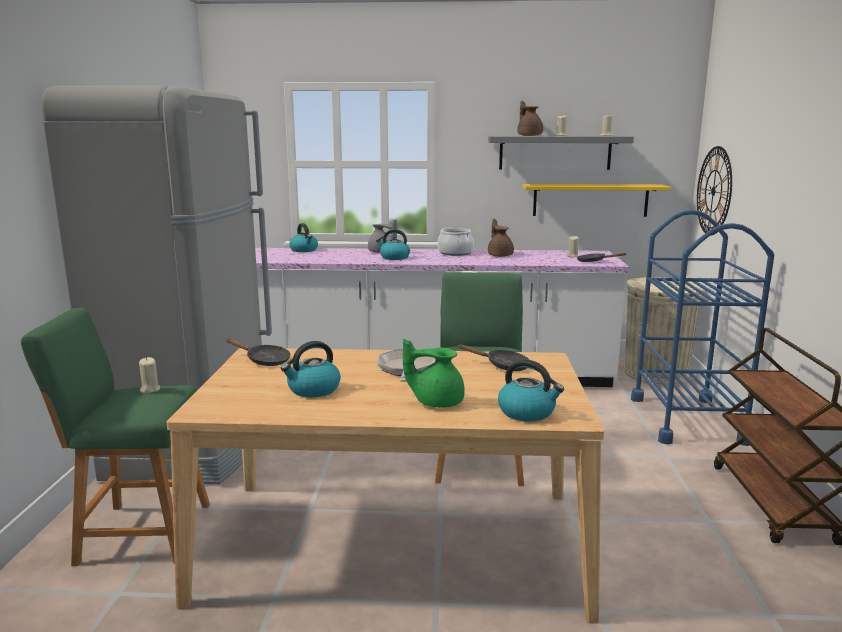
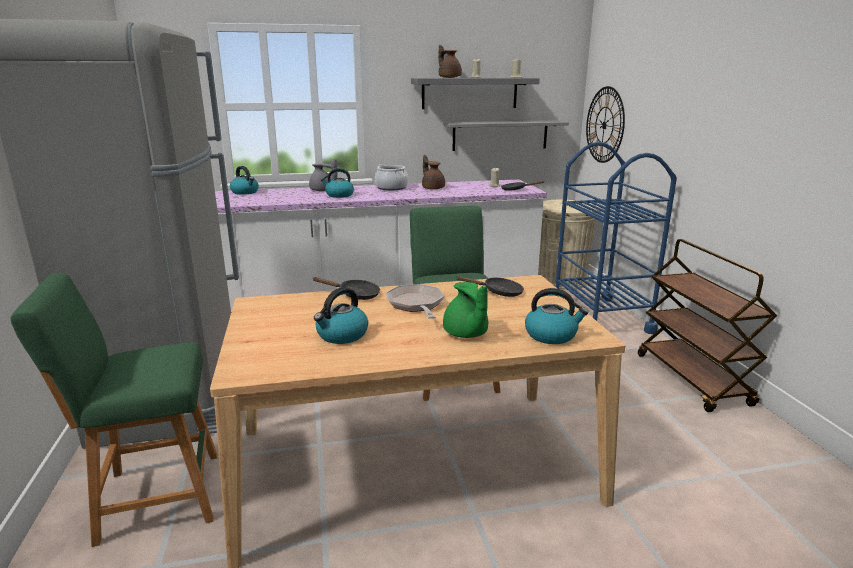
camera: 15 degrees left, 5 degrees up
beige candle [139,357,160,393] -> none
black frying pan [226,339,290,366] -> black frying pan moved to [312,277,380,300]
green teapot [403,339,465,408] -> green teapot turned 105 degrees counterclockwise [443,282,488,338]
yellow shelf [522,184,671,217] -> grey shelf [443,120,569,151]

